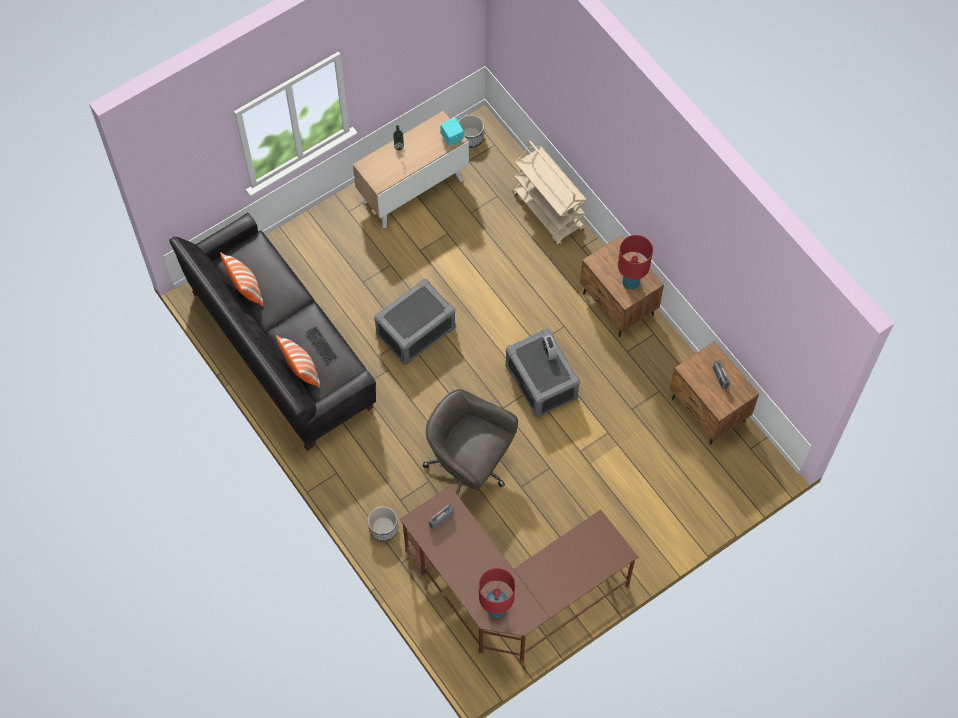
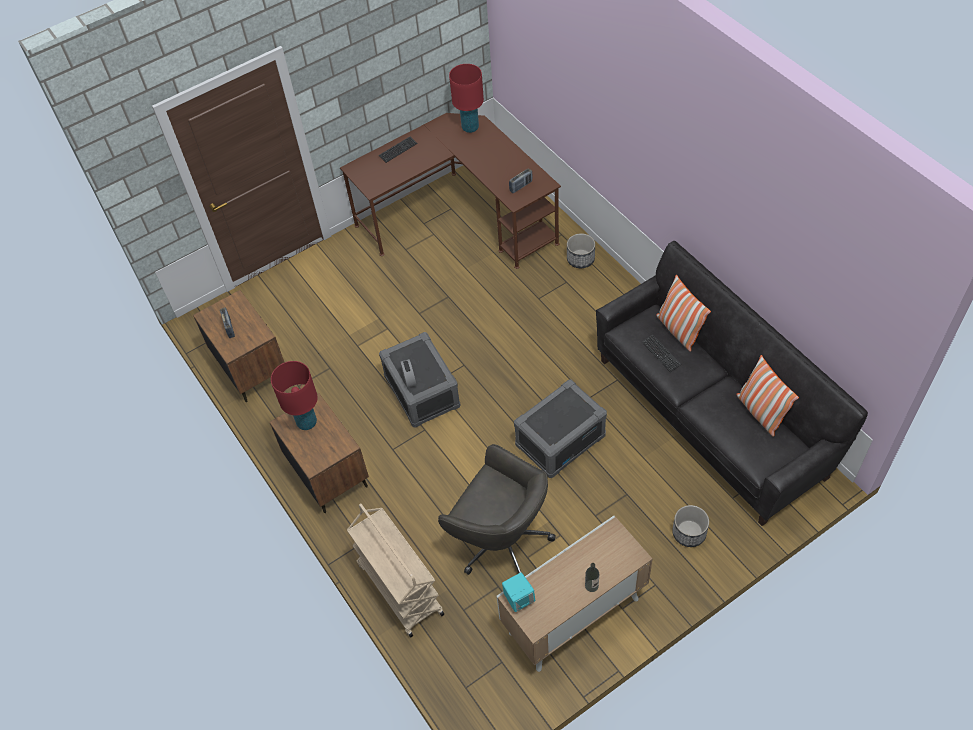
camera: 175 degrees left, 10 degrees down
grey office chair [423,389,518,495] -> grey office chair moved to [438,444,556,575]
planter [459,115,484,148] -> planter moved to [672,505,709,547]
none -> keyboard [379,137,417,163]

